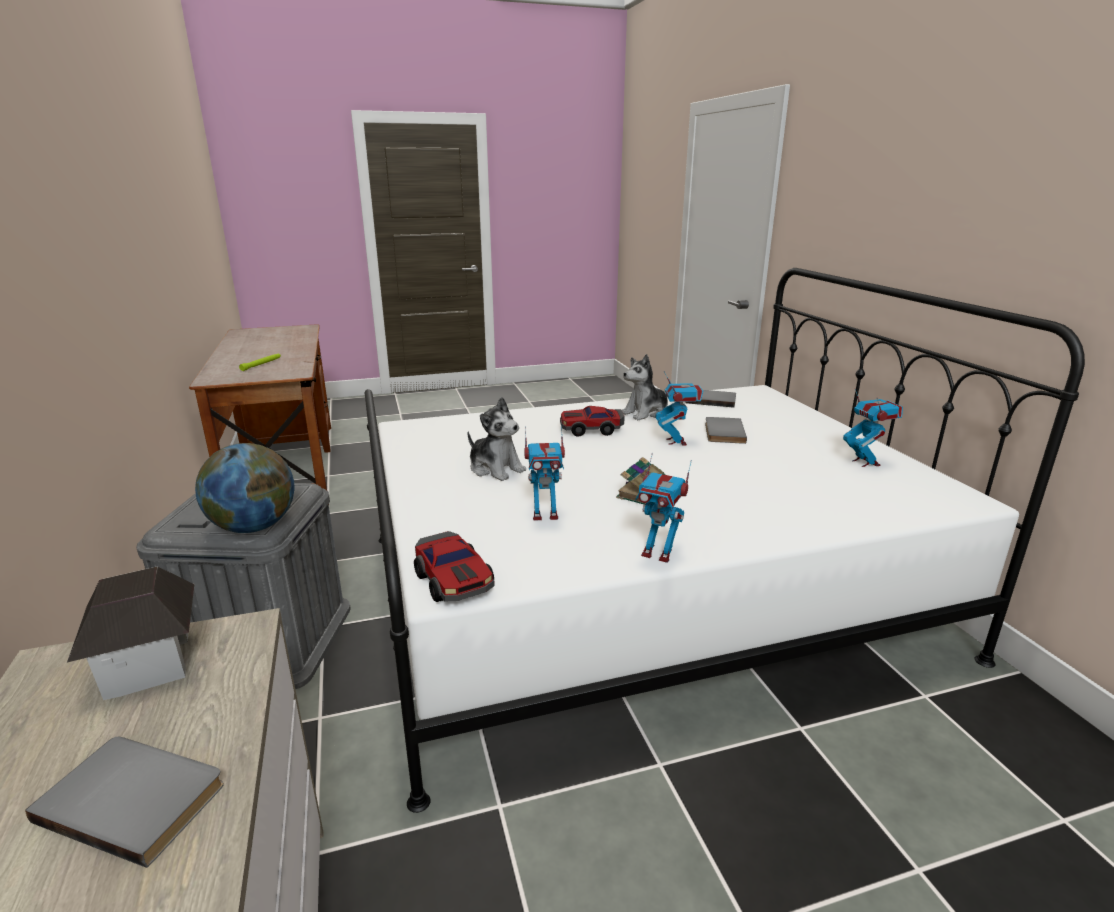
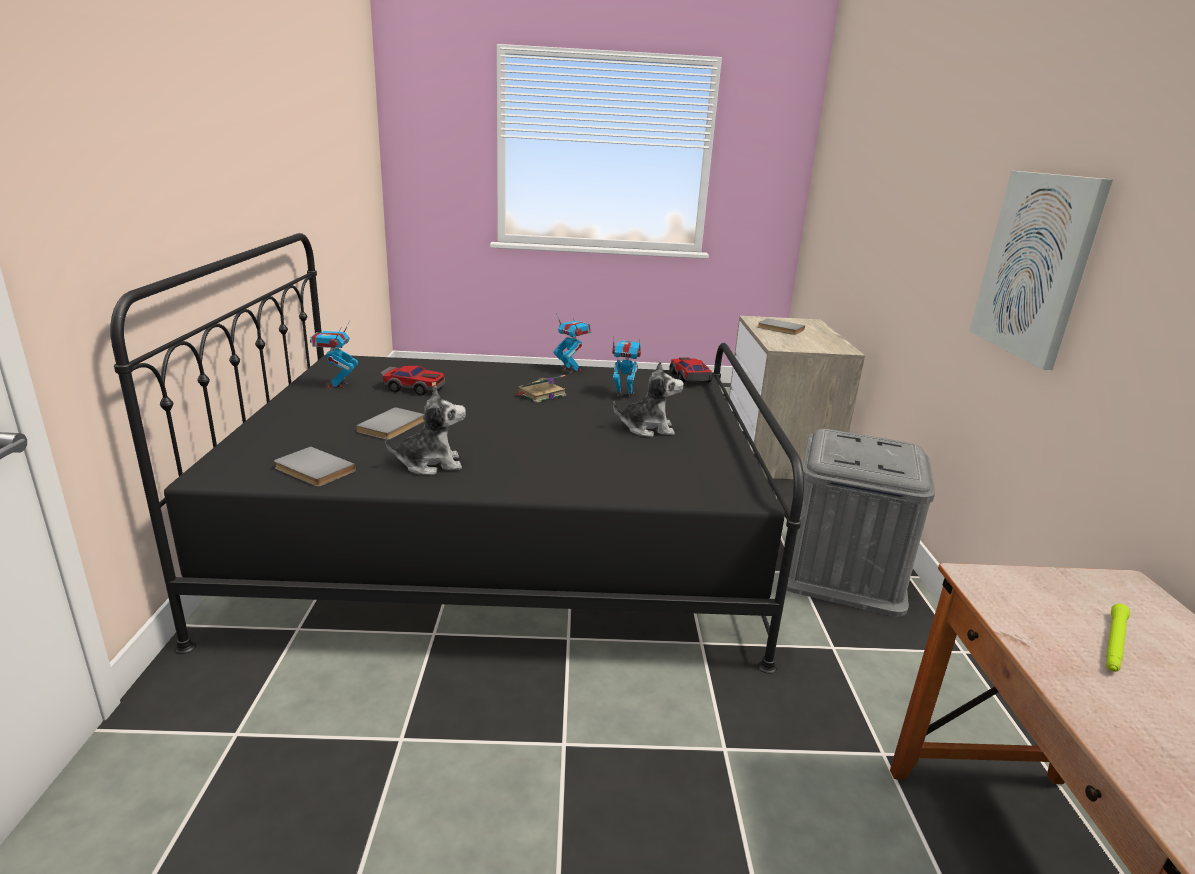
camera: 165 degrees left, 0 degrees up
toy house [67,566,194,700] -> none
globe [195,443,295,533] -> none
white bed [365,268,1085,813] -> black bed [110,233,804,674]
plush toy [468,397,526,481] -> plush toy turned 120 degrees clockwise [613,361,684,437]
toy car [560,406,625,436] -> toy car moved to [381,366,445,396]
toy robot [655,371,703,446] -> none
none -> picture [969,171,1113,370]

